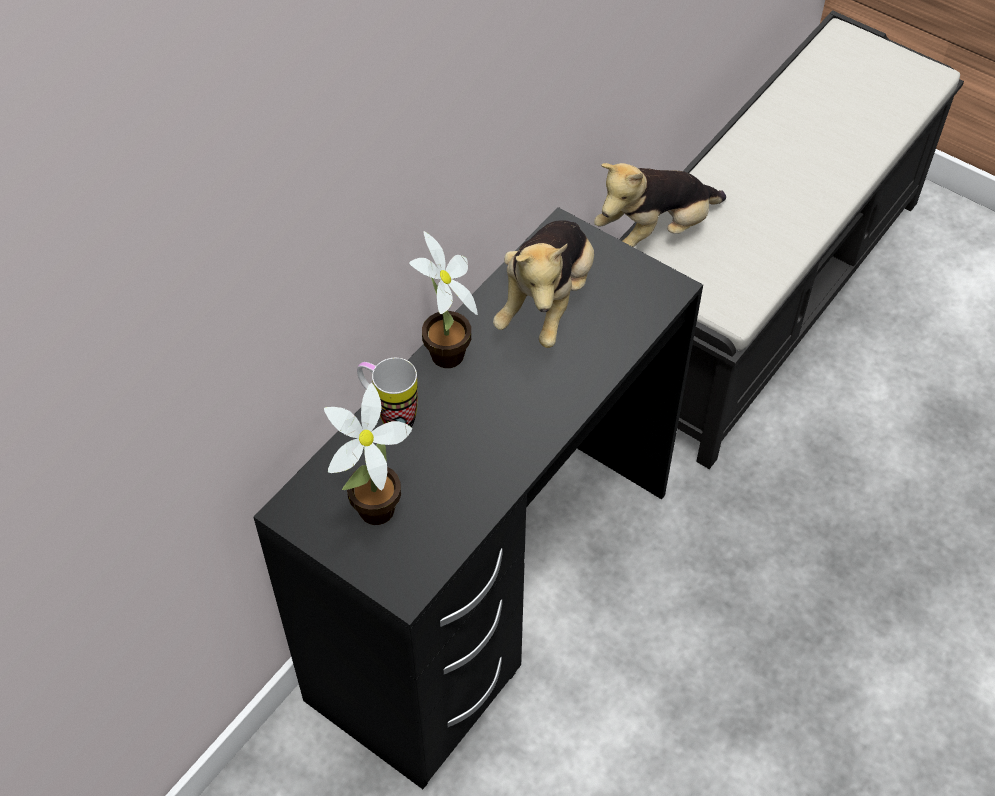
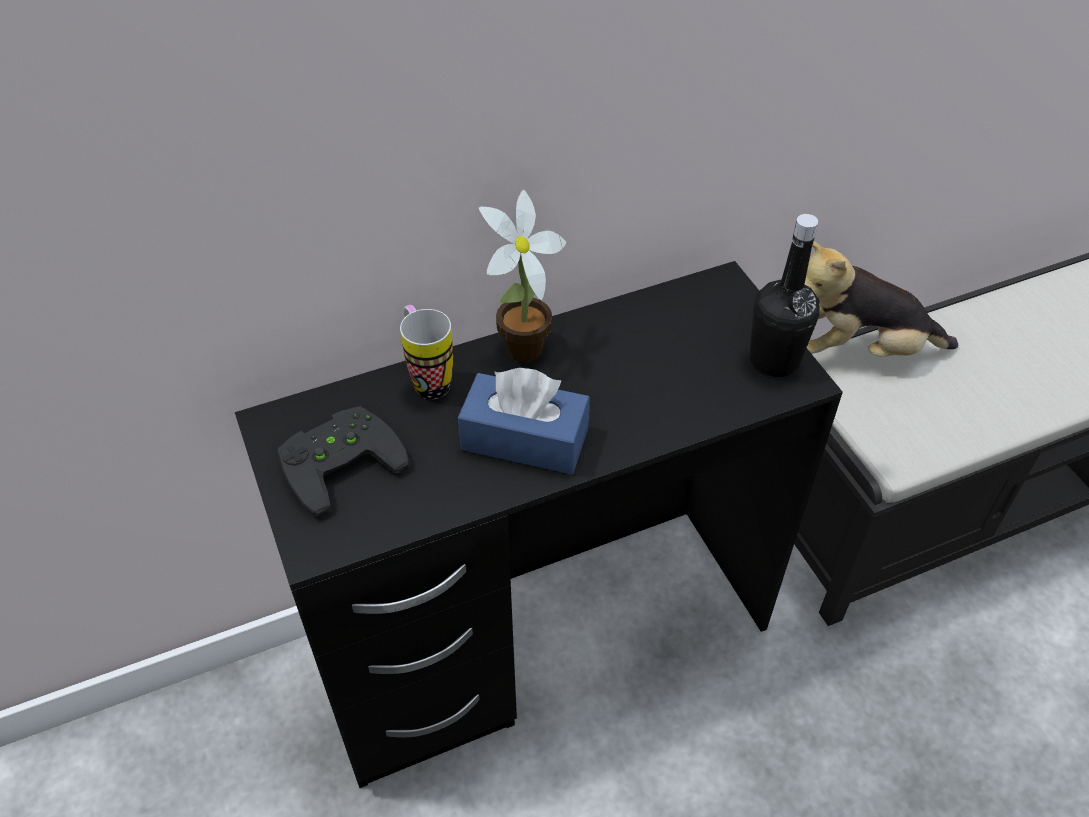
camera: 30 degrees right, 5 degrees down
potted plant [324,383,412,525] -> black game controller [278,406,410,518]
plush toy [493,220,594,348] -> none
none -> blue tissue box [458,368,590,475]
none -> black bottle [749,214,820,377]

